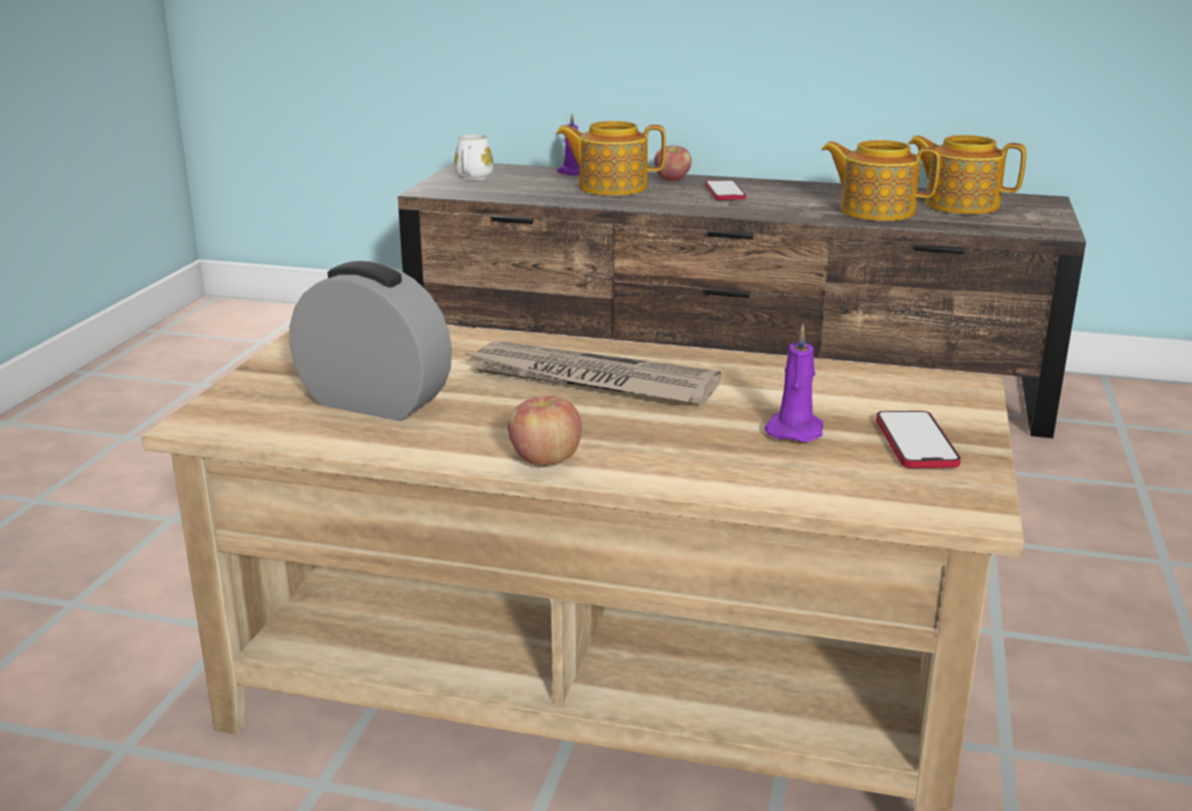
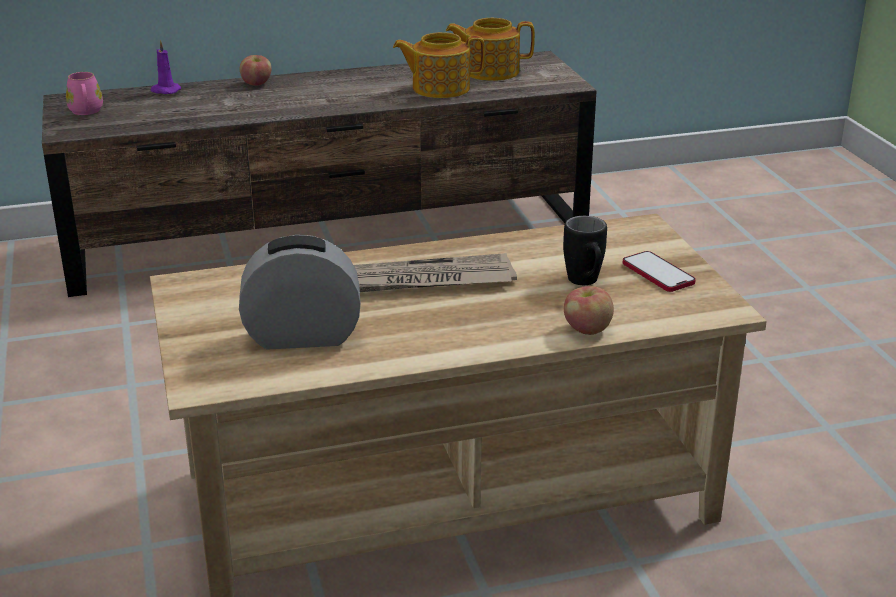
camera: 30 degrees left, 5 degrees up
white mug [454,134,493,181] -> pink mug [66,72,103,115]
apple [508,396,582,466] -> apple moved to [564,286,614,335]
teapot [556,121,666,196] -> none
phone [705,180,746,200] -> none
purple candle [764,324,823,442] -> black mug [563,216,607,285]

